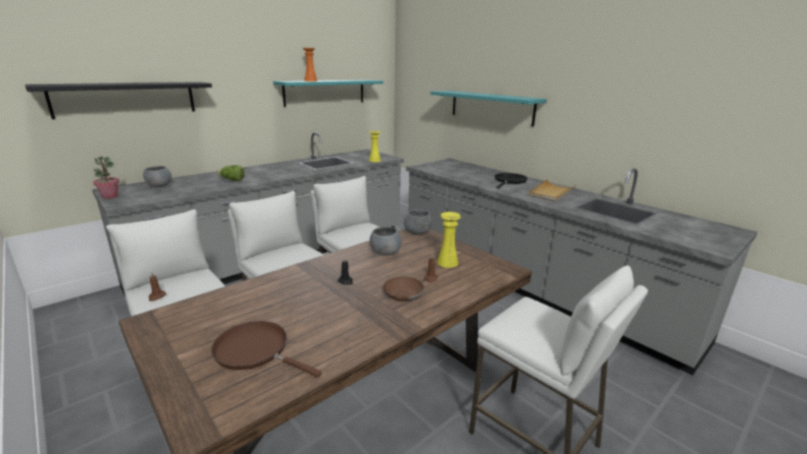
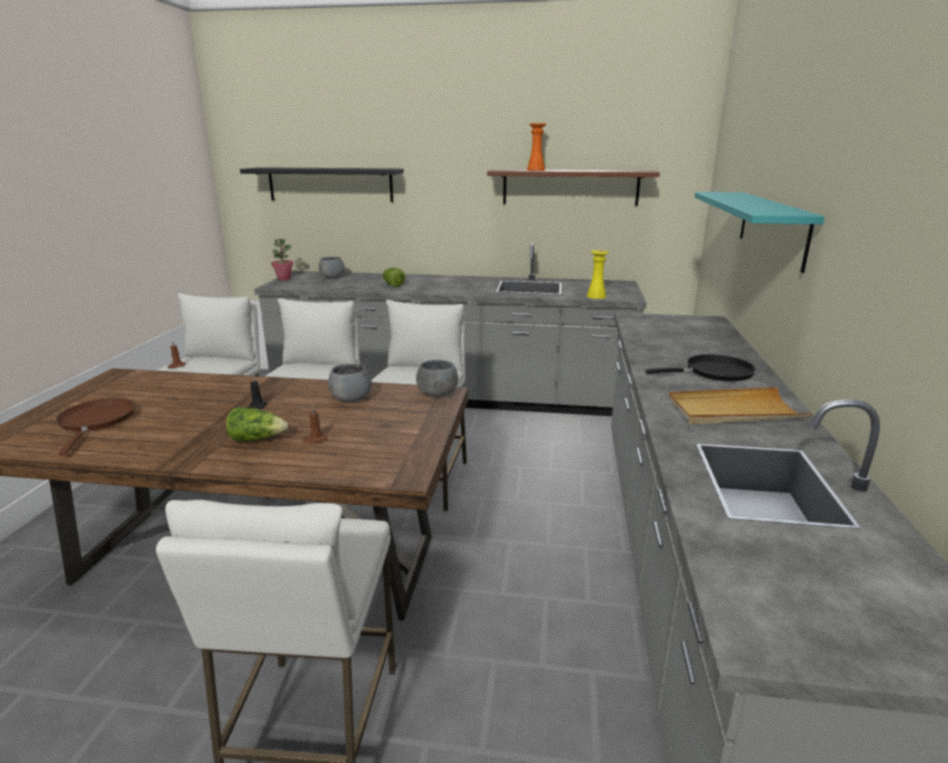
camera: 50 degrees right, 0 degrees up
turquoise shelf [273,80,384,107] -> brown shelf [487,169,660,206]
brown bowl [383,277,424,301] -> lettuce [226,407,288,442]
yellow vase [437,212,461,268] -> none

